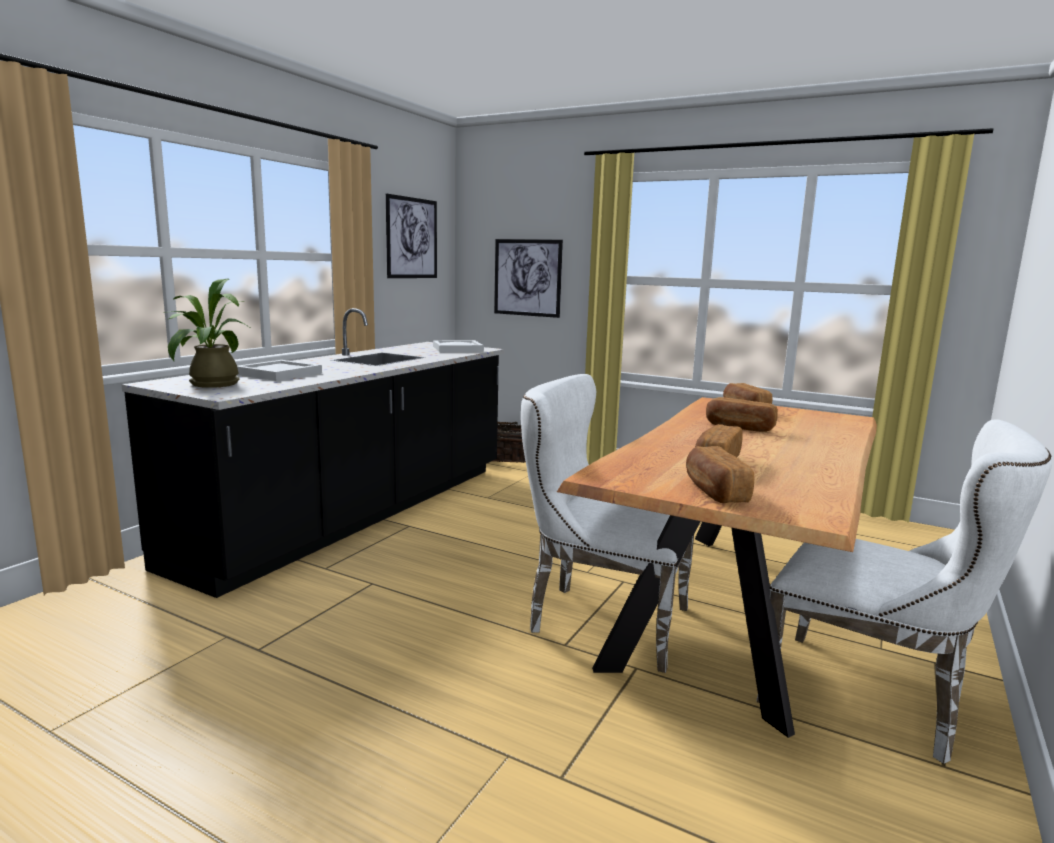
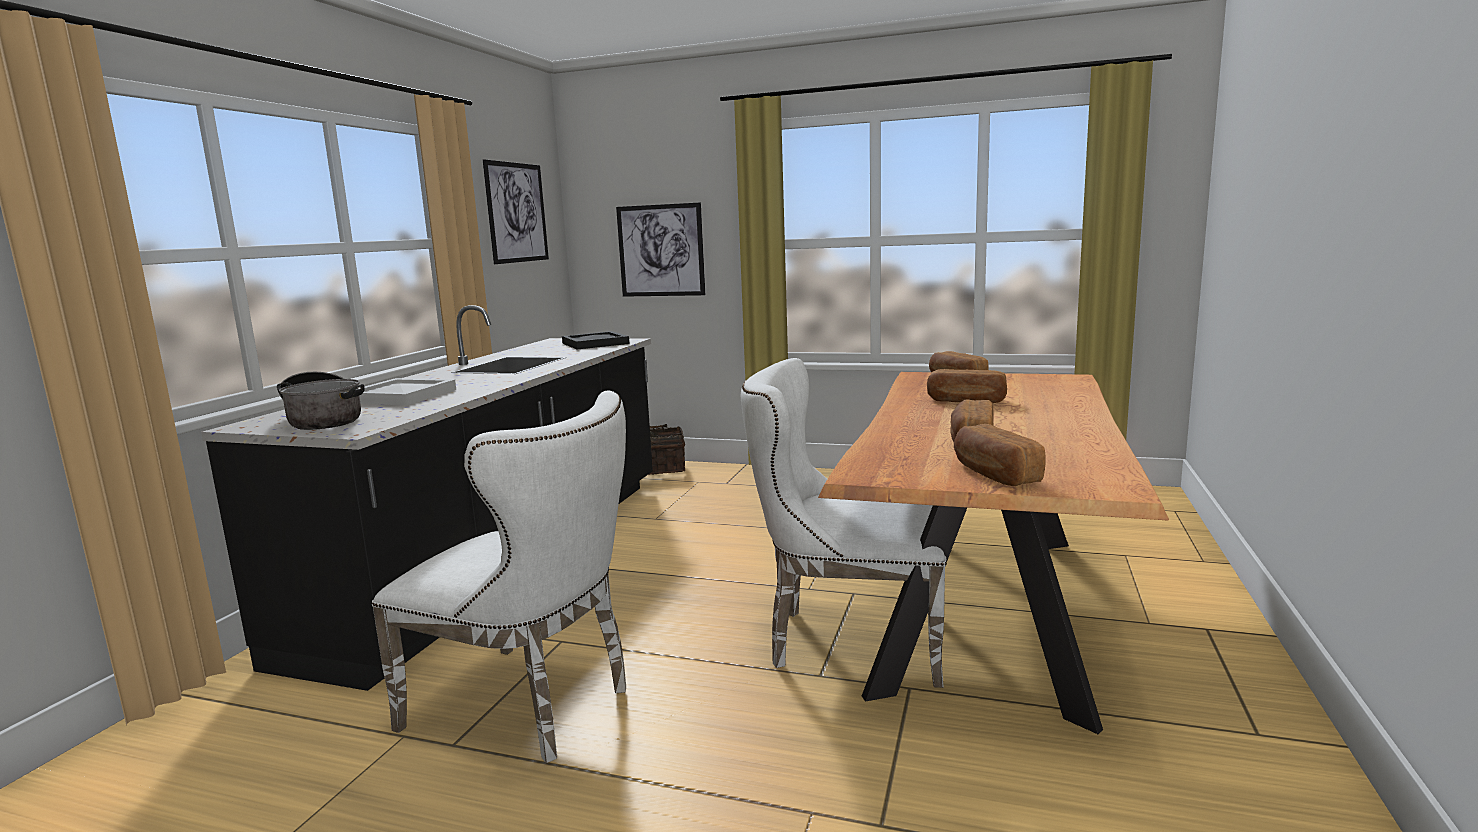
camera: 10 degrees left, 0 degrees up
potted plant [163,279,252,388] -> cooking pot [277,372,365,430]
white tray [433,340,484,352] -> black tray [562,331,630,349]
white chair [756,419,1052,764] -> white chair moved to [372,390,626,763]

